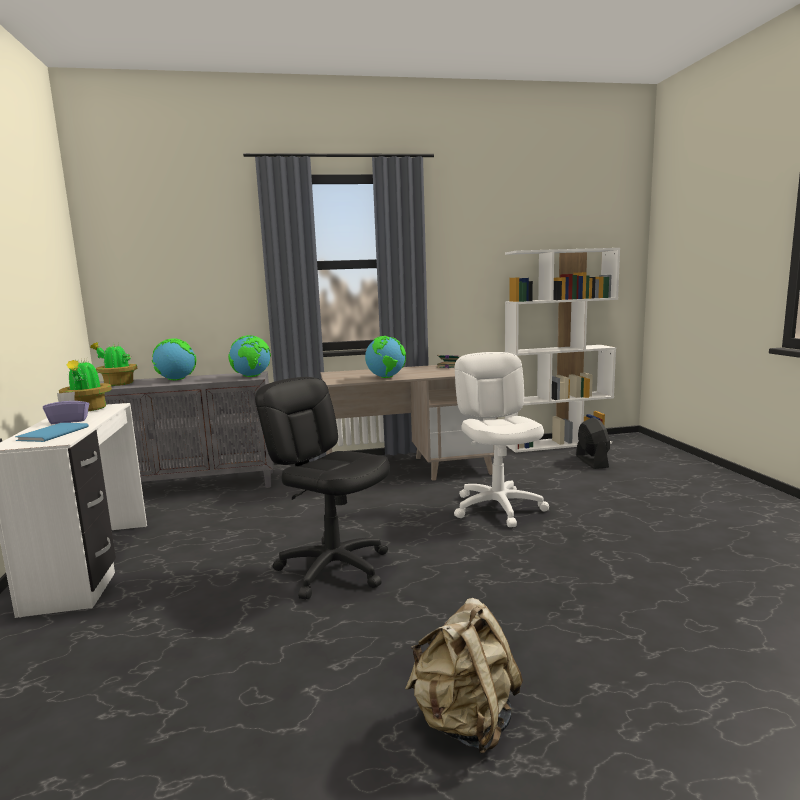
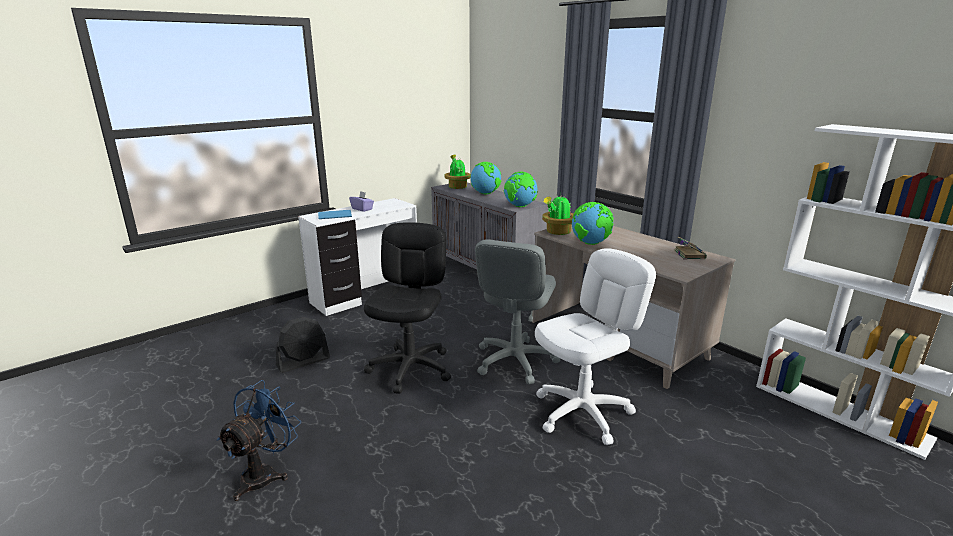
camera: 60 degrees right, 10 degrees up
potted plant [59,359,112,411] -> potted plant moved to [542,194,574,235]
beige backpack [405,598,523,754] -> blue fan [217,380,301,501]
black fan [576,417,610,469] -> black fan moved to [276,317,330,373]
none -> grey office chair [475,239,560,384]

